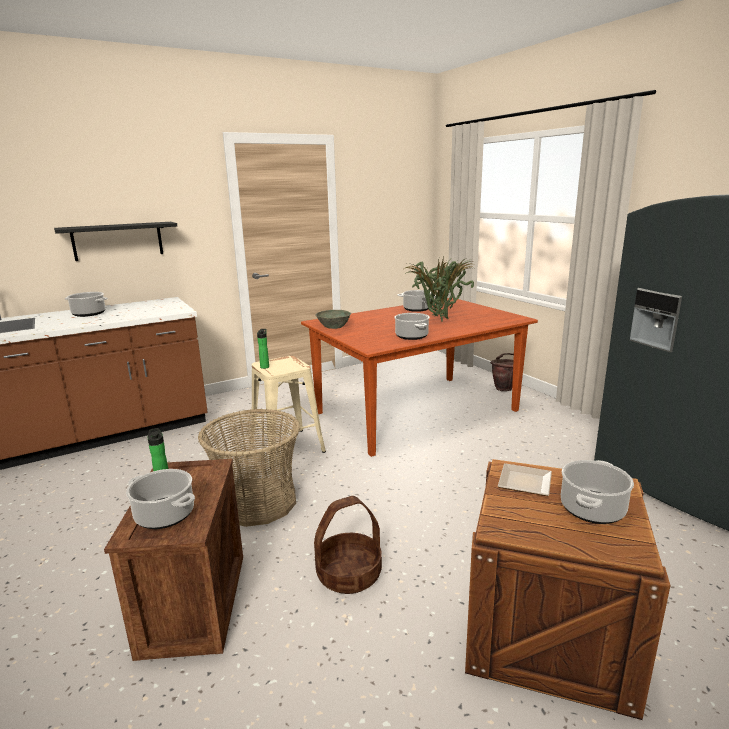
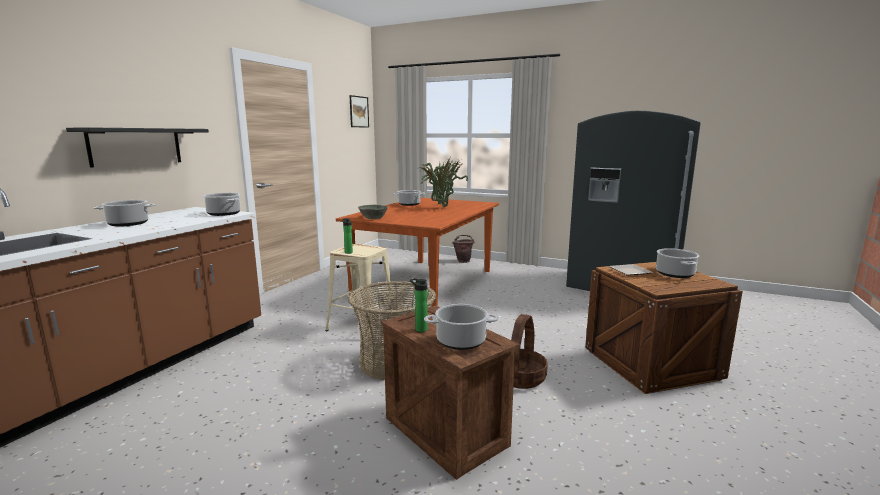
camera: 35 degrees left, 5 degrees down
cooking pot [394,313,430,340] -> cooking pot moved to [203,193,241,216]
none -> picture [349,95,369,128]

